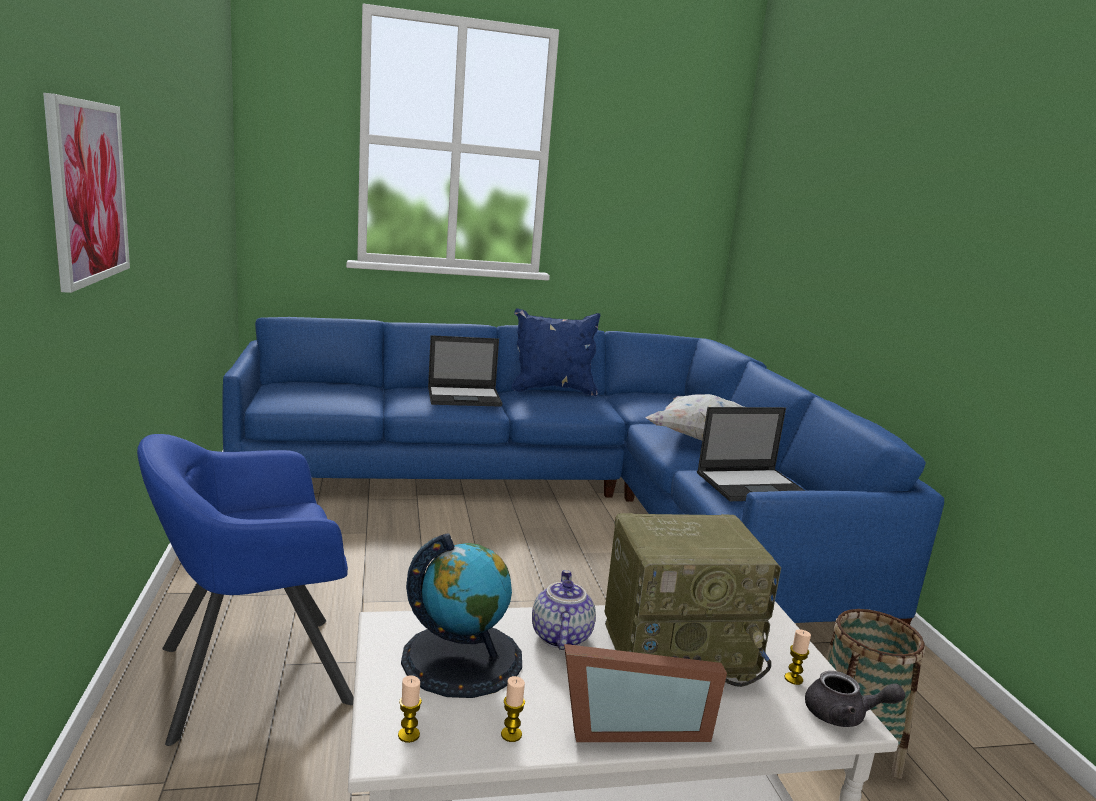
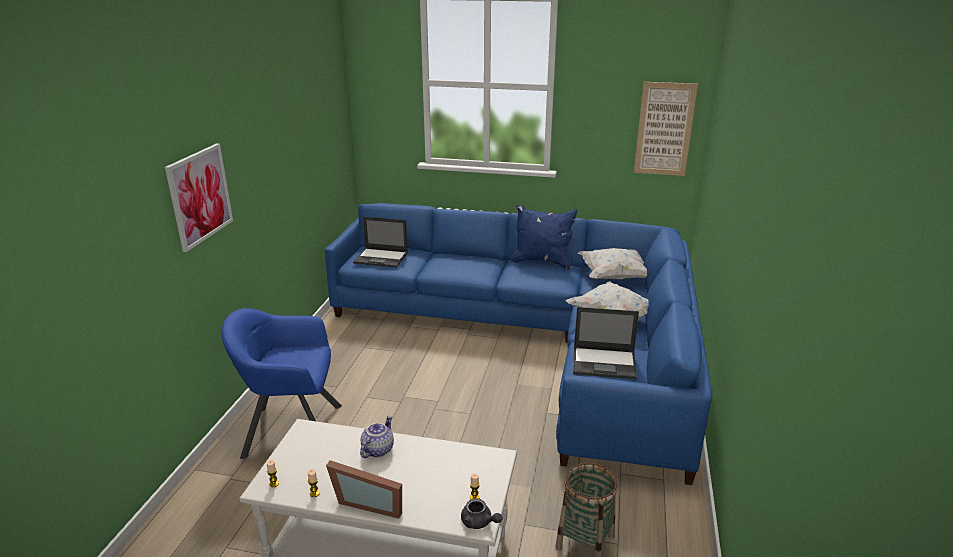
camera: 25 degrees right, 10 degrees up
globe [401,534,522,698] -> none
laptop [428,335,503,407] -> laptop moved to [353,216,408,268]
radio [605,513,781,687] -> none
none -> white pillow [578,248,647,279]
none -> picture [634,82,698,176]

